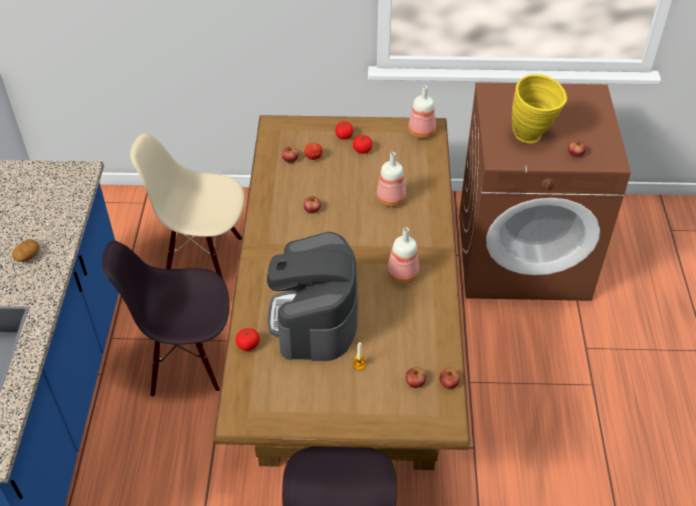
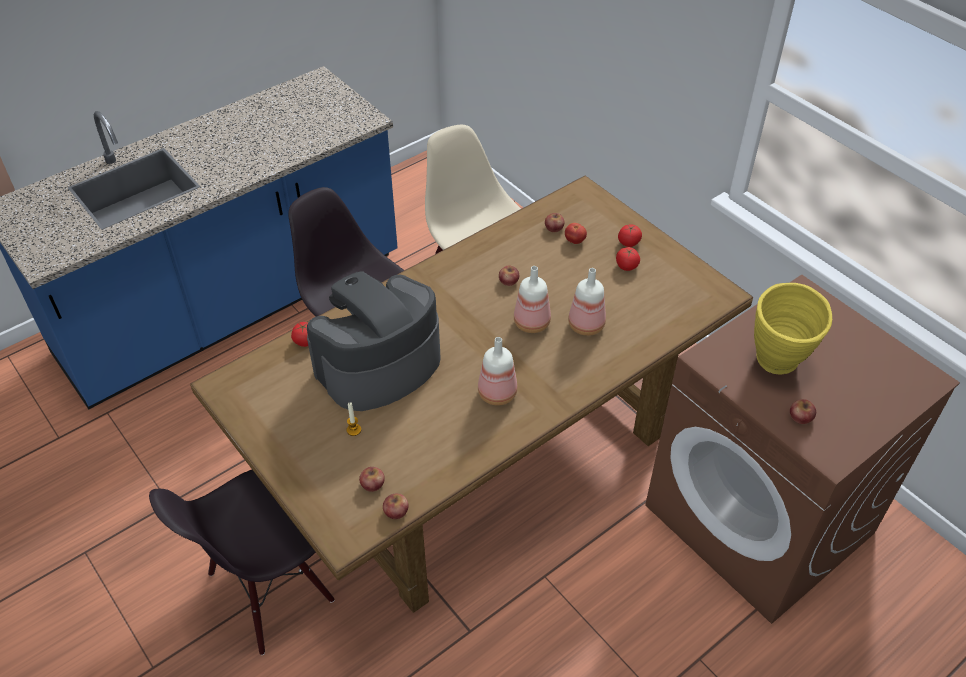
camera: 50 degrees right, 0 degrees up
potato [12,239,40,262] -> none
bottle [408,86,436,139] -> bottle moved to [514,266,551,333]

